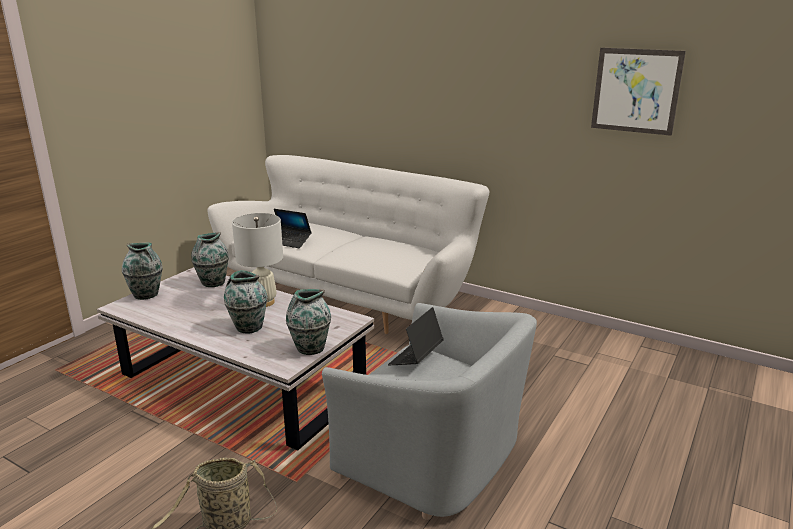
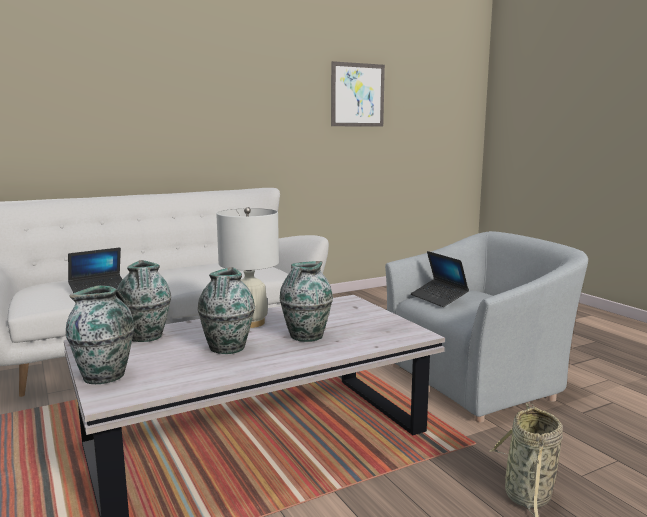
camera: 60 degrees left, 10 degrees down
vase [286,289,331,355] -> vase moved to [198,267,255,354]

